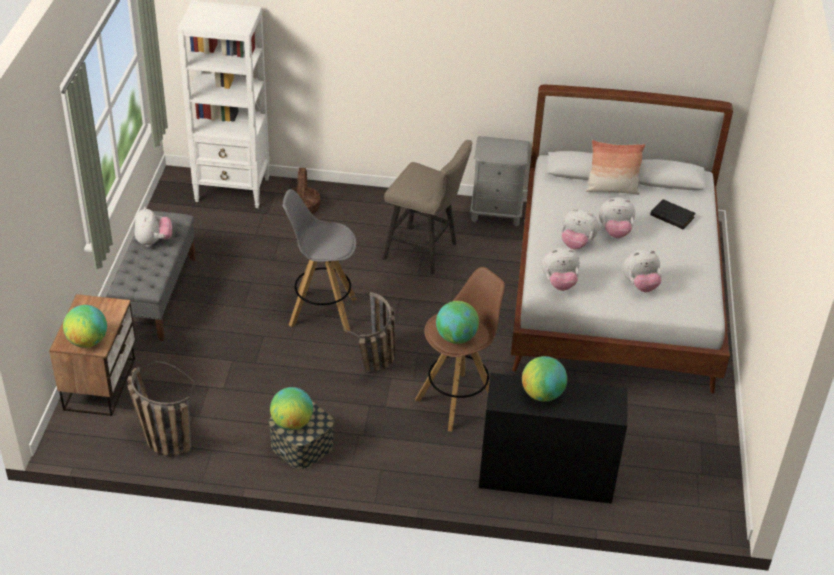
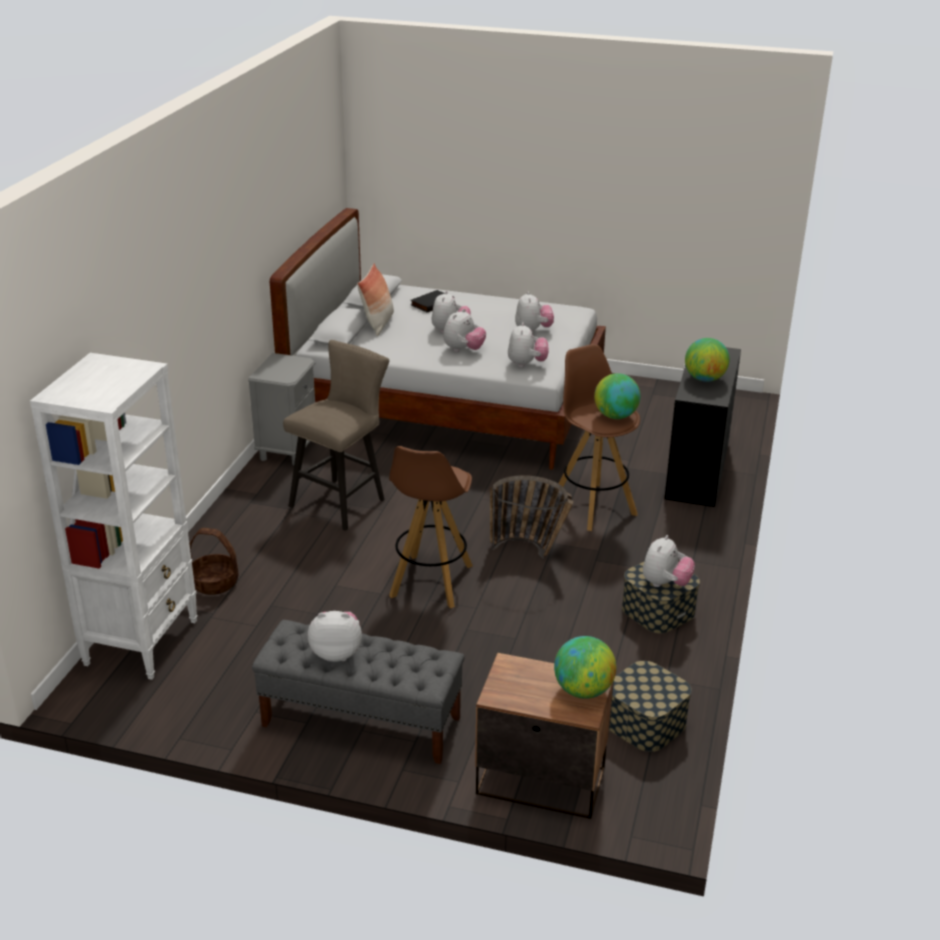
camera: 80 degrees left, 10 degrees down
basket [127,361,195,456] -> storage box [609,661,692,752]
globe [270,387,313,430] -> plush toy [643,535,695,587]
grey stool [282,189,357,332] -> brown stool [389,446,473,608]

